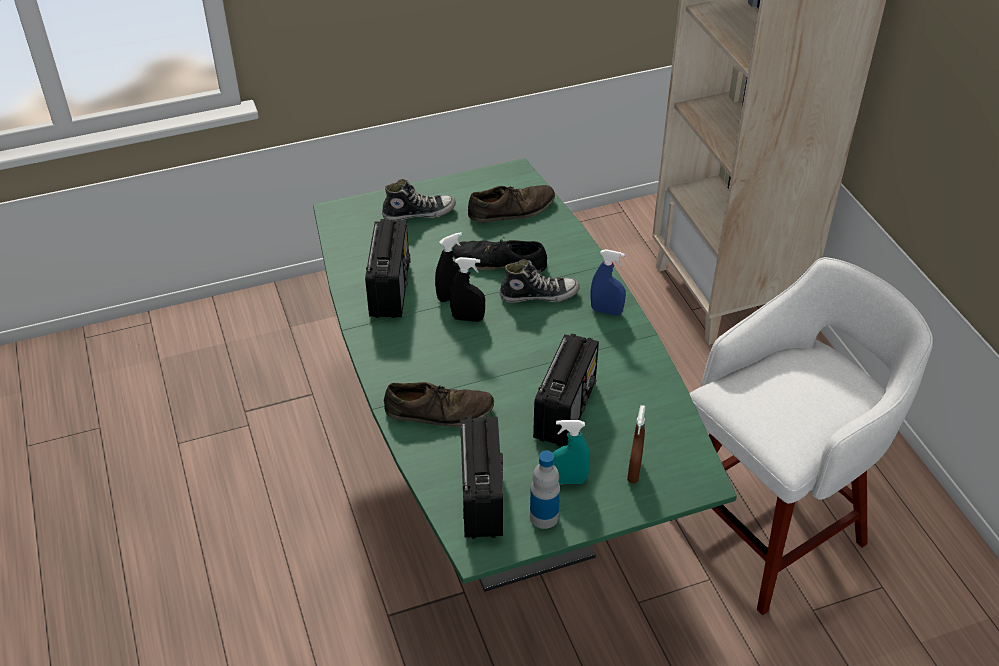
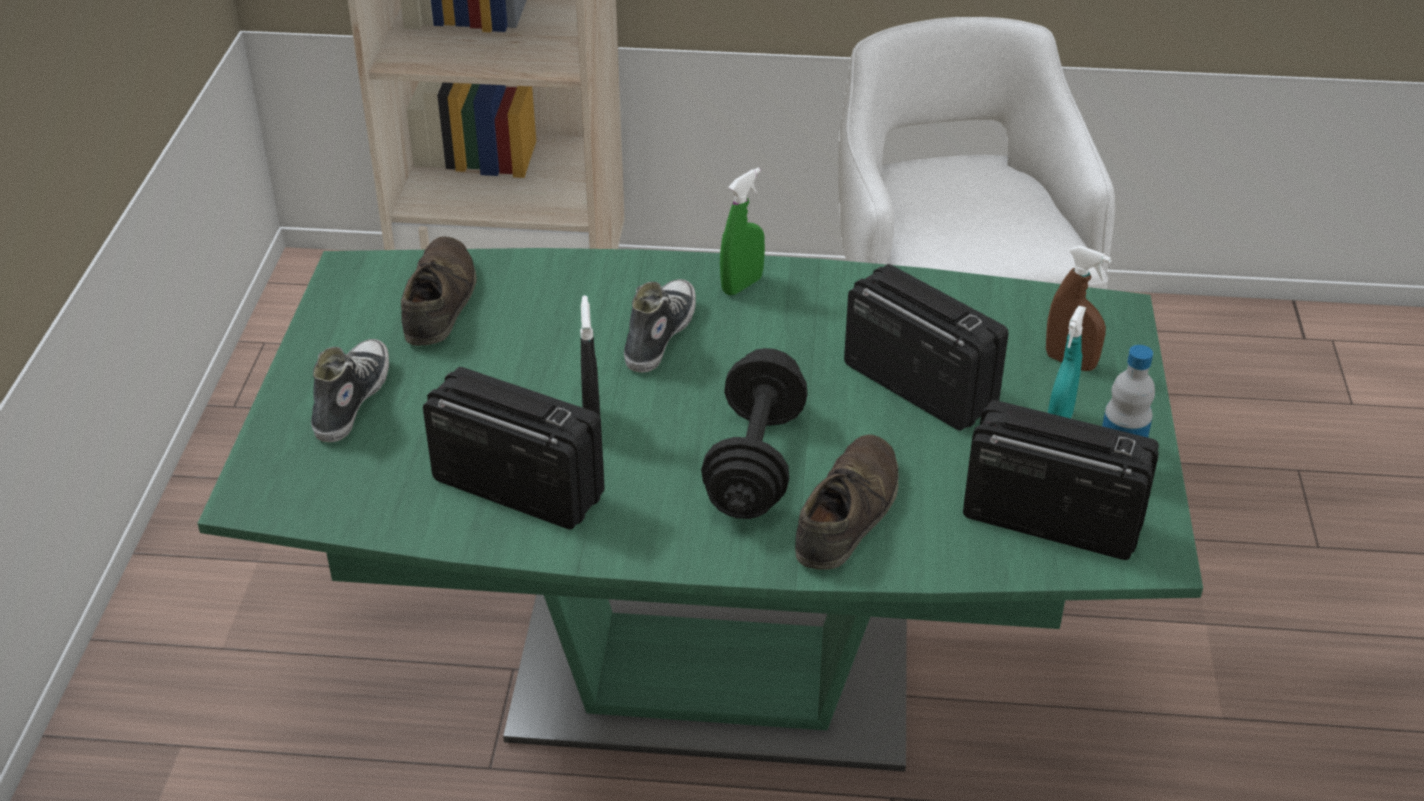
camera: 65 degrees left, 5 degrees down
black spray bottle [450,257,485,322] -> none
black shoe [452,237,547,273] -> none
blue spray bottle [590,249,626,316] -> green spray bottle [720,168,765,295]
none -> black dumbbell [701,348,807,519]

